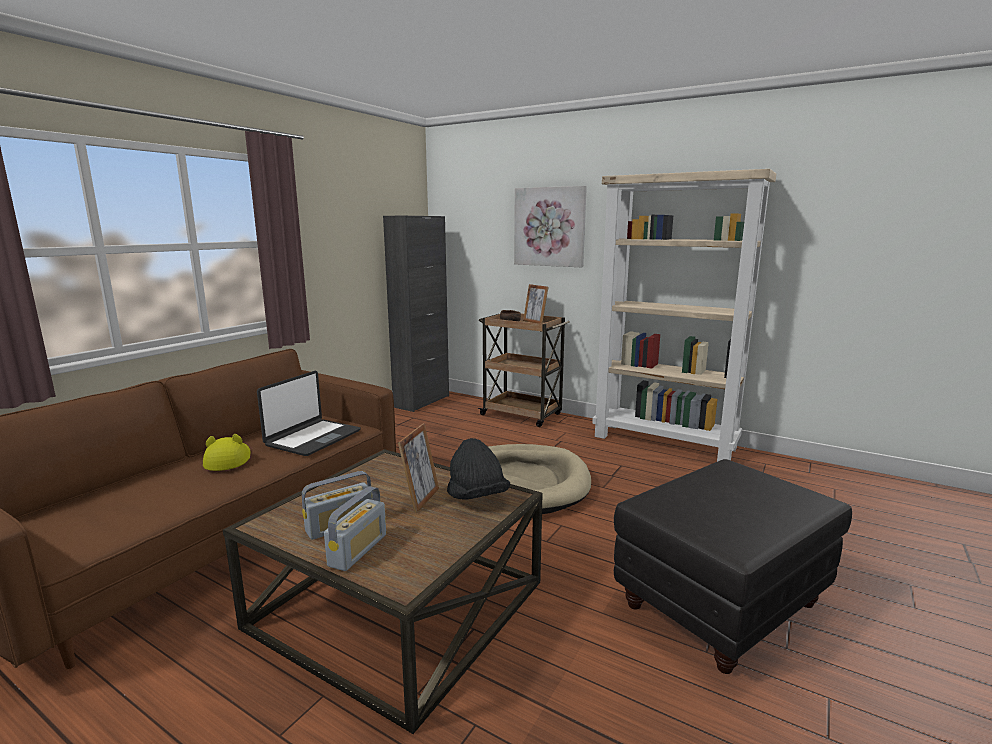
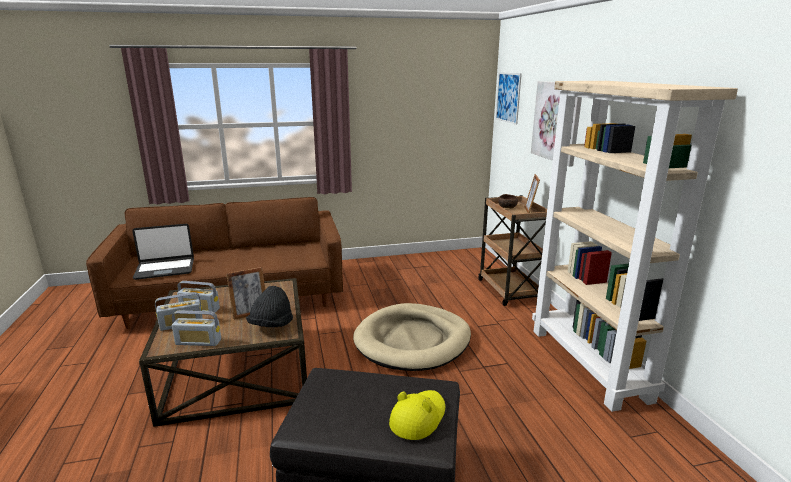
camera: 45 degrees right, 5 degrees up
yellow hat [203,434,251,471] -> yellow hat moved to [389,390,445,440]
laptop [257,371,361,456] -> laptop moved to [132,224,194,280]
black cabinet [383,216,449,412] -> none
none -> radio [172,311,221,346]
none -> picture [496,72,522,125]

